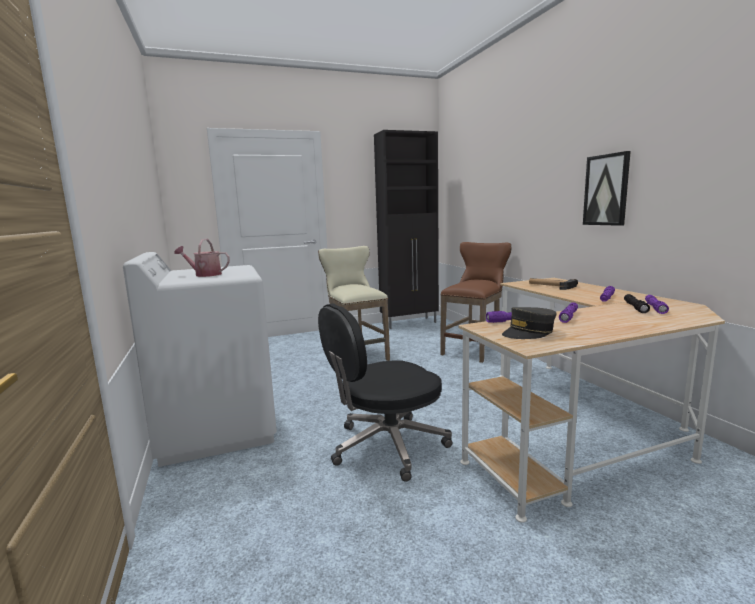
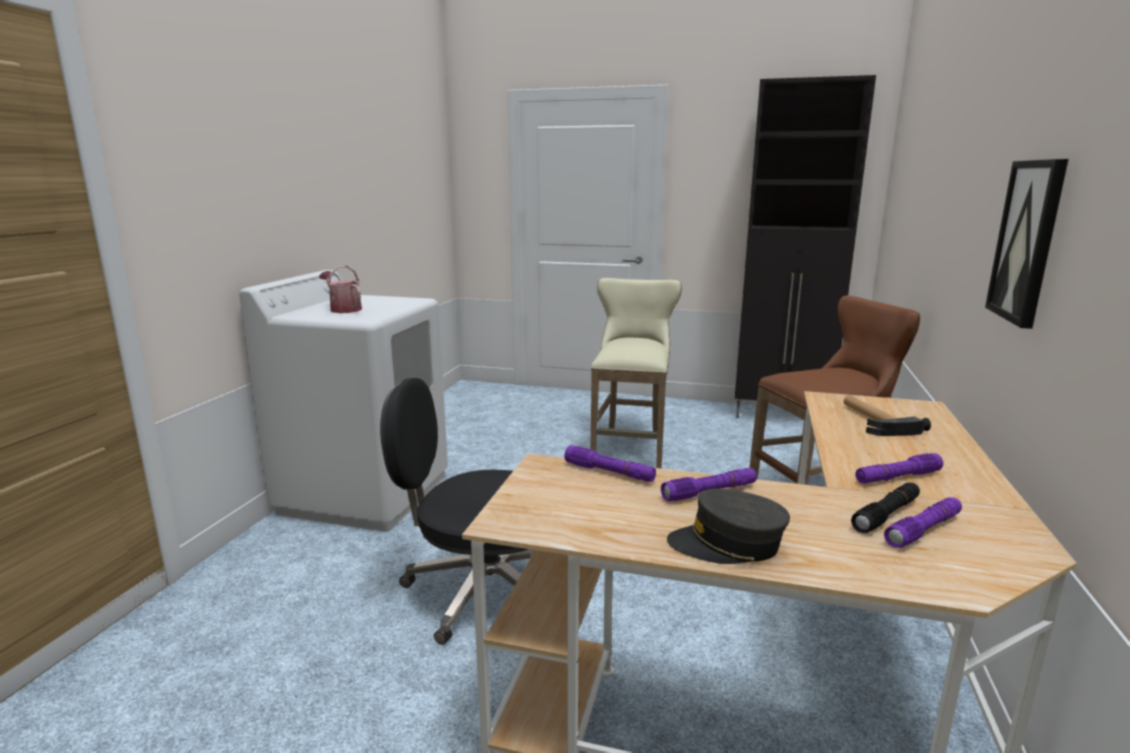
camera: 35 degrees right, 5 degrees up
grey cap [502,307,557,339] -> grey cap moved to [667,488,790,564]

